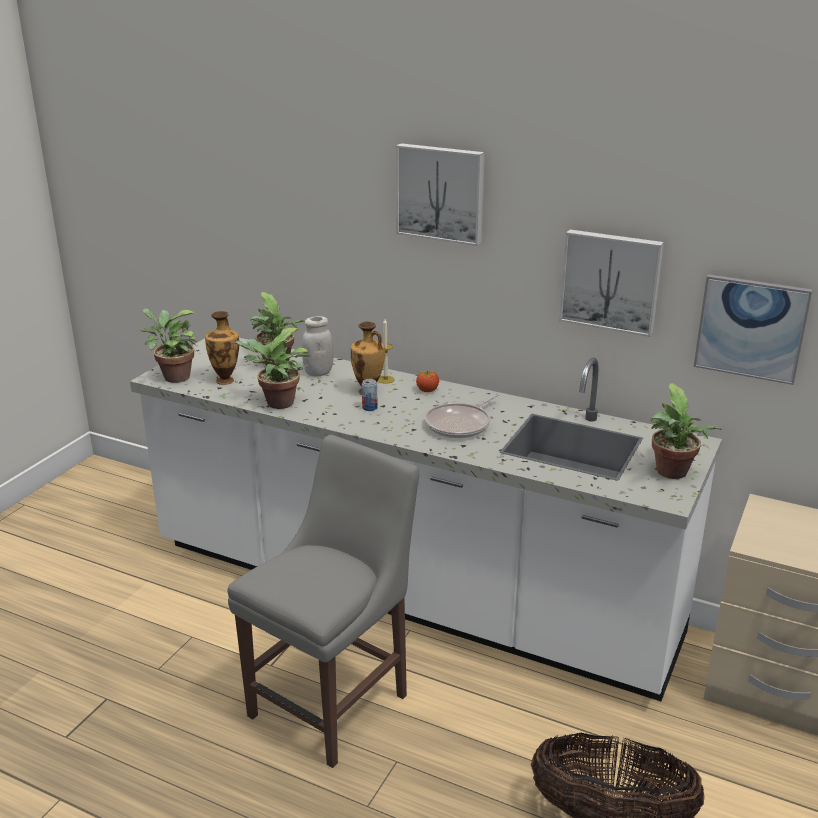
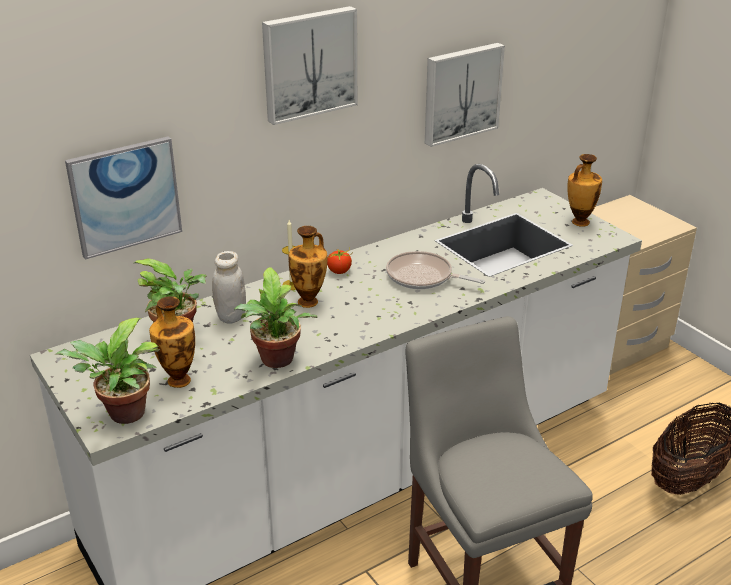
camera: 60 degrees left, 5 degrees up
can [362,379,378,411] -> none
frying pan [425,393,500,438] -> frying pan turned 135 degrees clockwise [386,251,485,289]
potted plant [651,383,721,479] -> vase [567,154,602,227]
picture [694,274,813,385] -> picture moved to [65,136,182,260]

